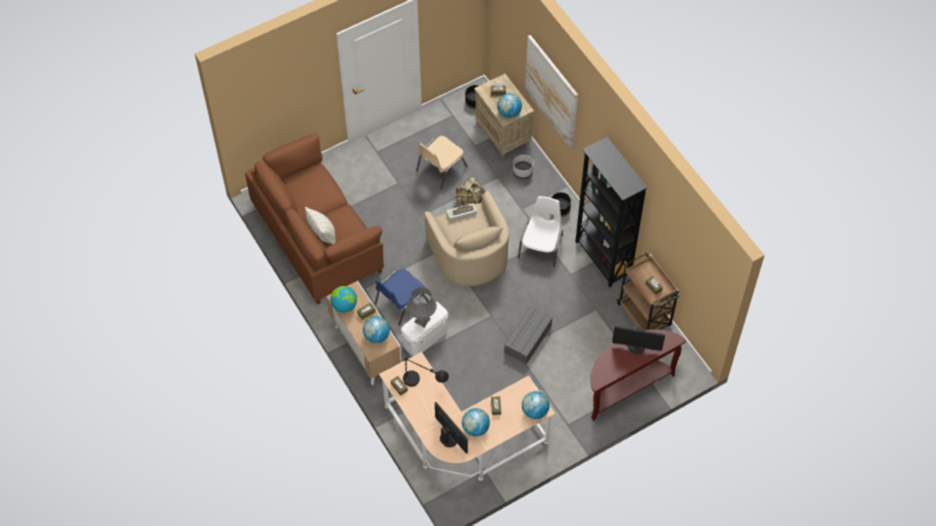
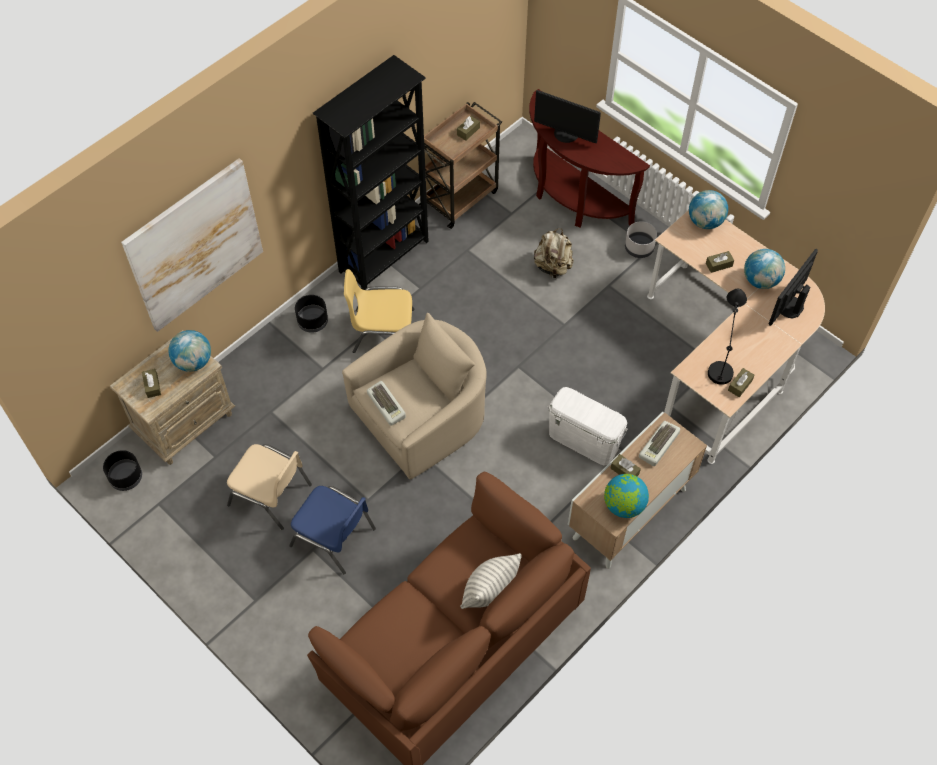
camera: 105 degrees left, 0 degrees up
globe [363,316,390,343] -> keyboard [639,421,680,466]
blue chair [375,269,429,326] -> blue chair moved to [289,486,376,574]
grey table lamp [407,287,437,328] -> none
beige backpack [454,177,485,206] -> beige backpack moved to [534,228,574,278]
grey storage box [504,306,553,364] -> none
grey planter [513,155,534,179] -> grey planter moved to [625,221,657,258]
white chair [518,196,563,267] -> yellow chair [344,269,414,353]
monitor [612,326,665,354] -> monitor turned 120 degrees clockwise [534,90,601,143]

